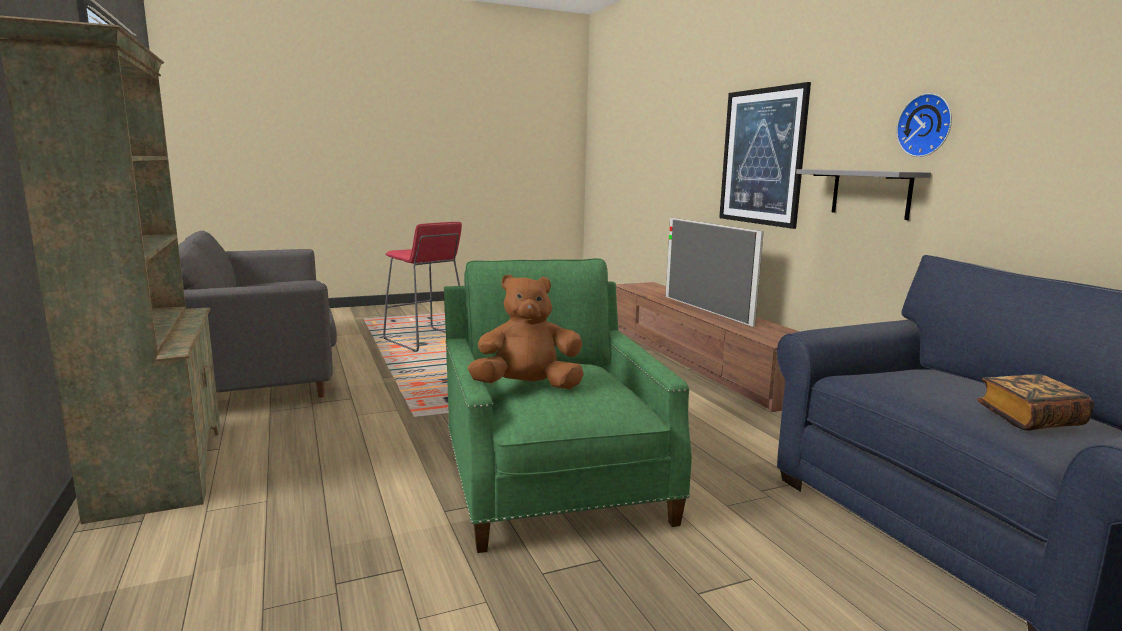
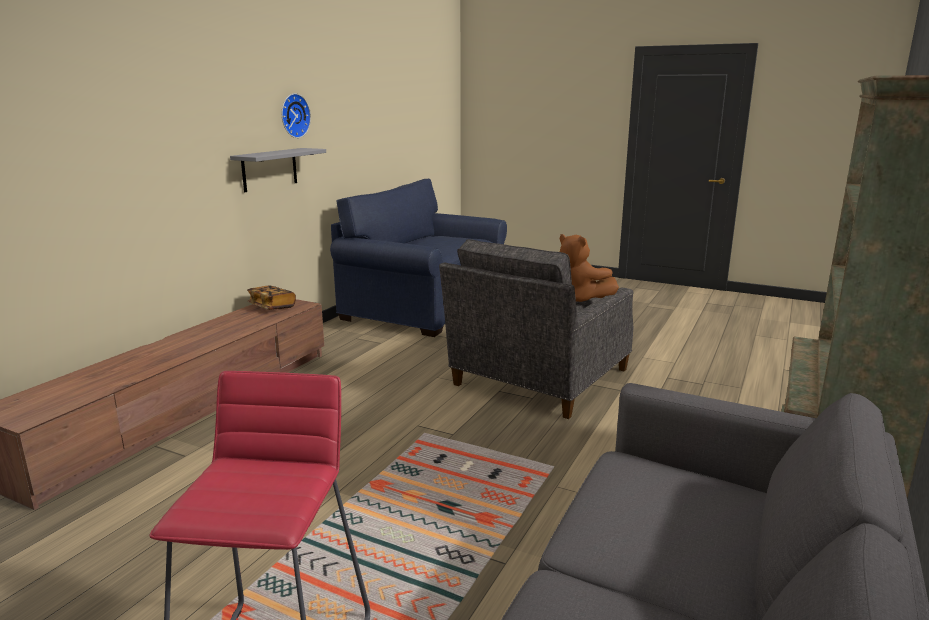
camera: 130 degrees left, 5 degrees up
green armchair [444,258,692,553] -> grey armchair [439,239,634,419]
television [666,218,764,327] -> none
picture [719,82,811,229] -> none
book [977,374,1094,431] -> book moved to [247,286,296,310]

